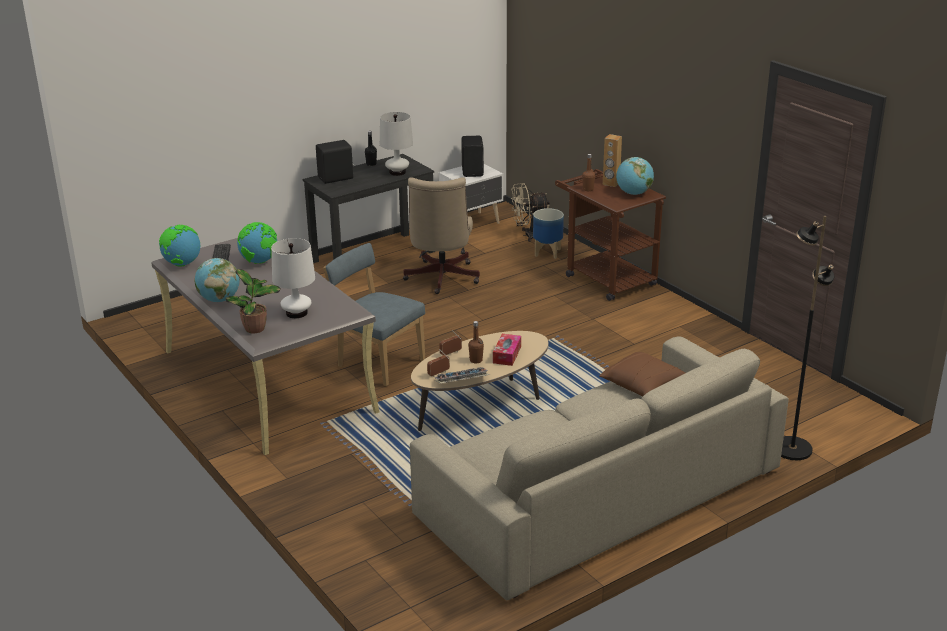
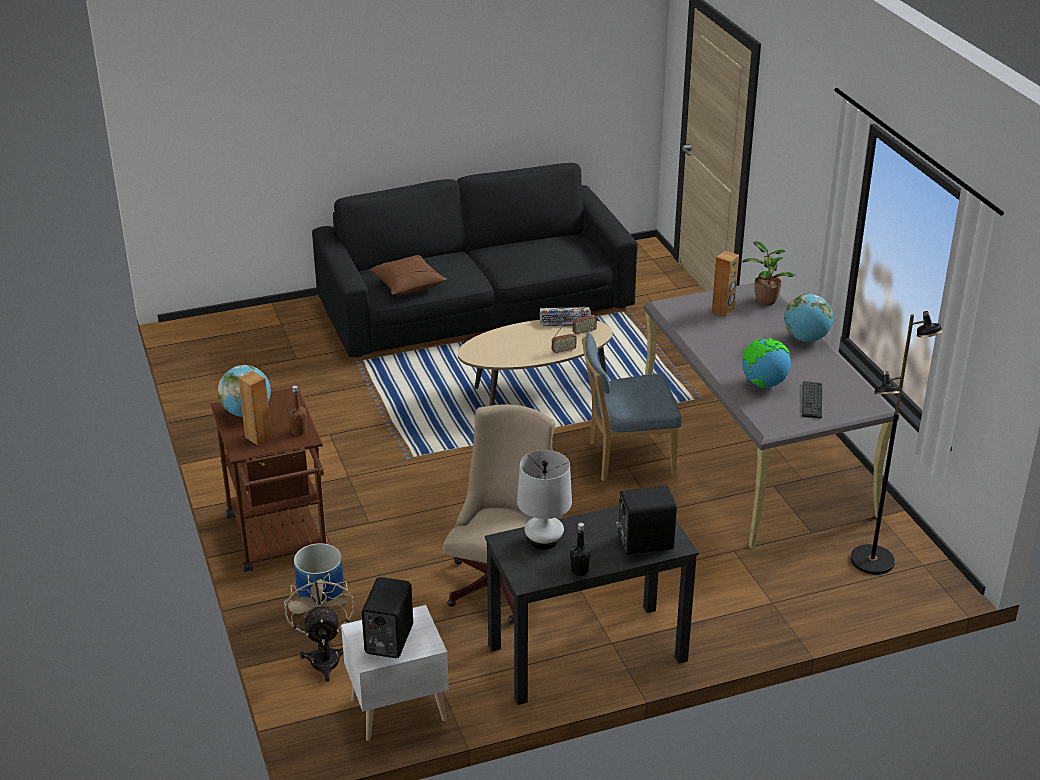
camera: 165 degrees left, 5 degrees up
globe [159,225,200,267] -> none
white table lamp [271,238,315,319] -> brown speaker [712,251,739,317]
blue chair [323,243,425,386] -> blue chair turned 120 degrees clockwise [582,333,681,482]
beige sofa [410,336,789,601] -> black sofa [312,163,638,358]
brown bottle [468,321,484,363] -> none
tissue box [493,334,521,366] -> none
beige fan [511,183,549,242] -> beige fan turned 105 degrees counterclockwise [284,573,355,682]
black floor lamp [781,216,834,460] -> black floor lamp moved to [851,311,943,575]

